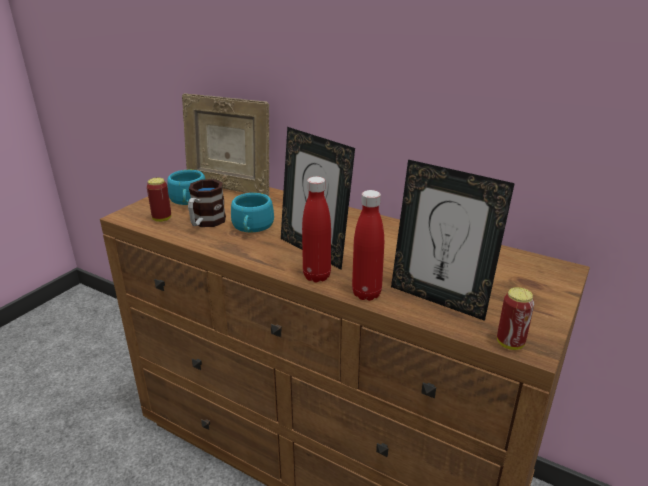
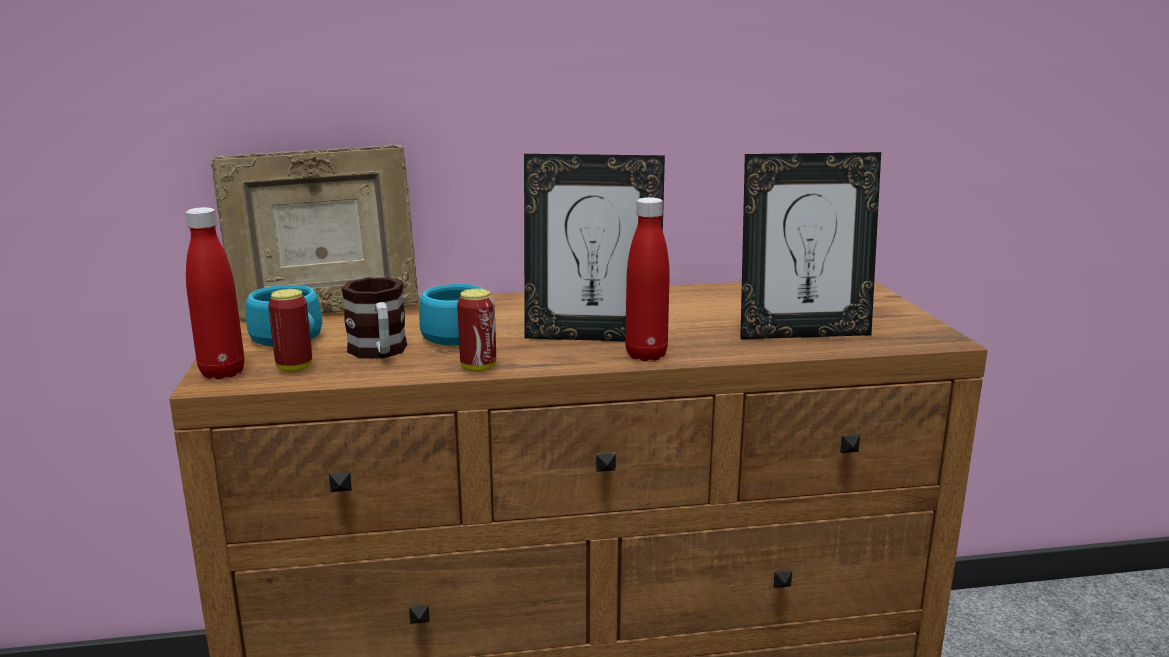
camera: 40 degrees left, 10 degrees down
red bottle [352,190,384,301] -> red bottle moved to [186,207,245,379]
can [497,287,535,350] -> can moved to [457,288,496,371]

